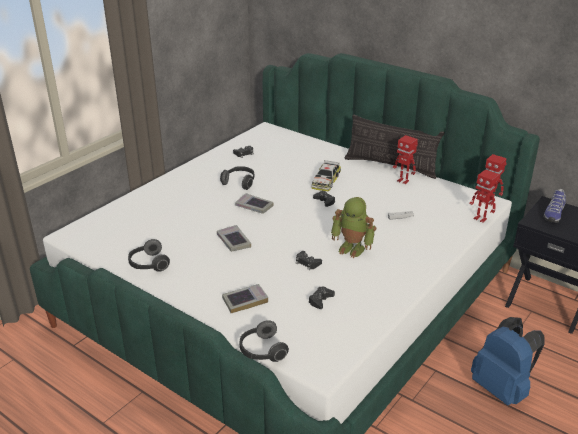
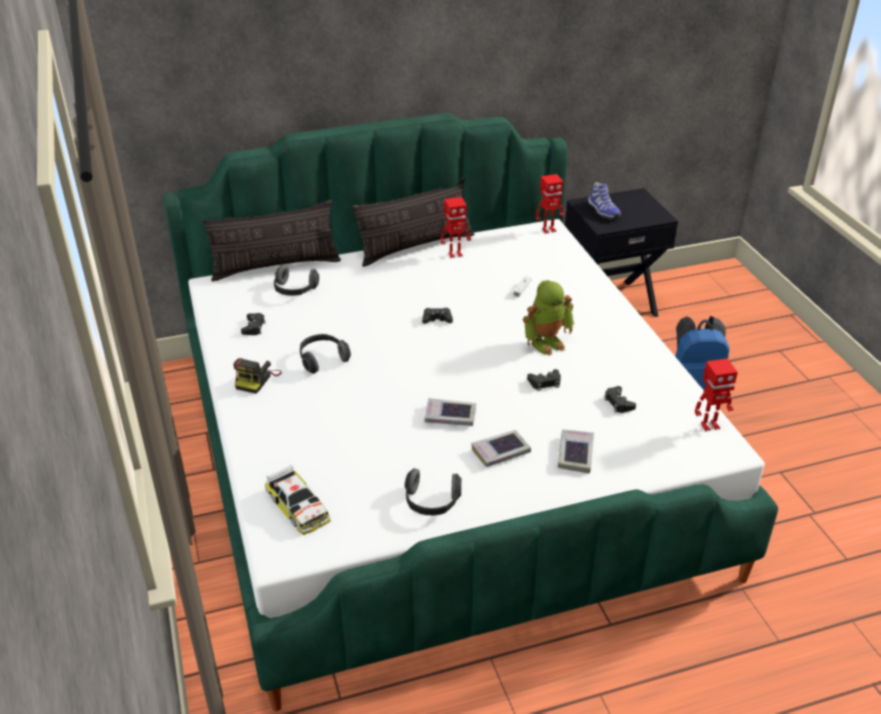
camera: 55 degrees left, 5 degrees up
book [235,193,274,214] -> book moved to [472,430,531,467]
headphones [240,320,289,362] -> headphones moved to [274,265,319,296]
toy car [311,160,341,191] -> toy car moved to [265,464,331,535]
toy robot [469,169,500,223] -> toy robot moved to [695,359,738,431]
none -> pillow [203,200,341,281]
none -> camera [233,358,282,394]

